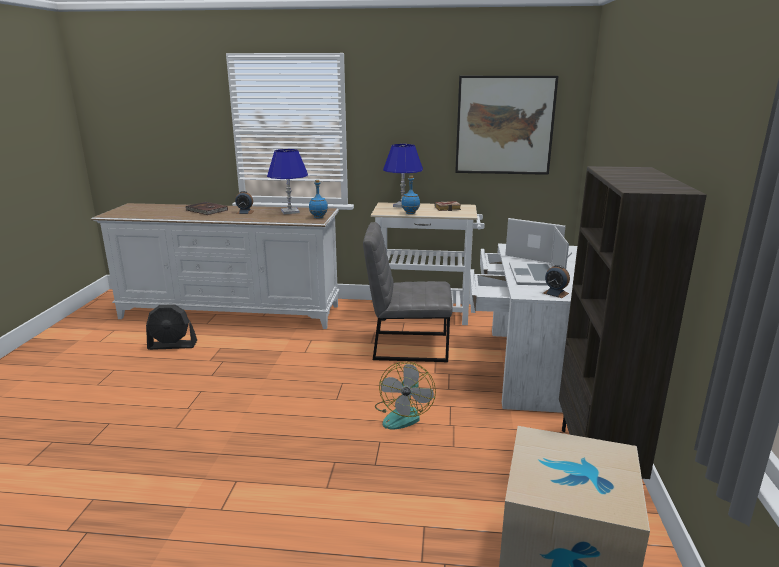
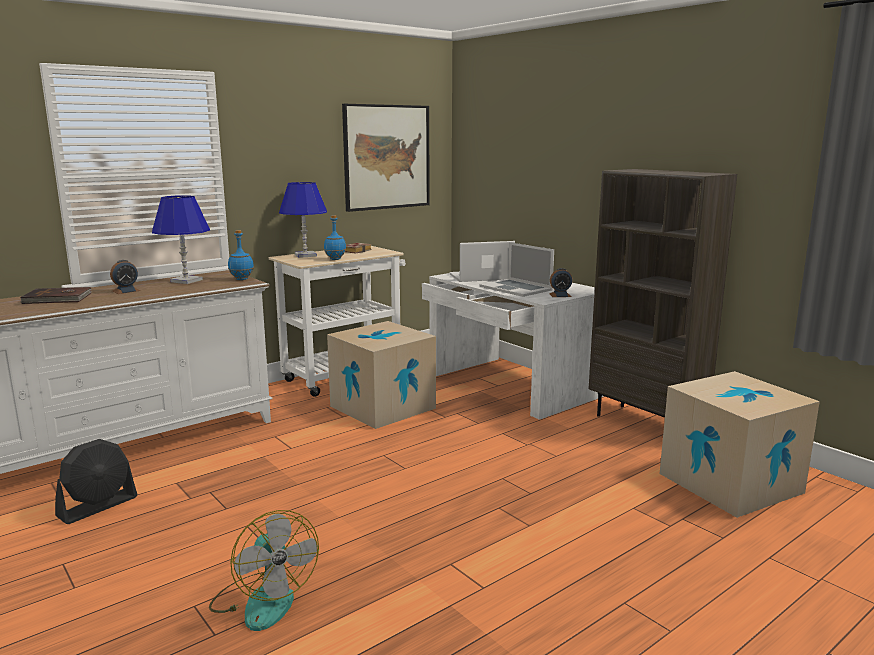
camera: 45 degrees left, 5 degrees down
grey chair [363,222,453,362] -> cardboard box [327,321,436,429]
fan [375,362,436,429] -> fan moved to [209,510,319,631]

